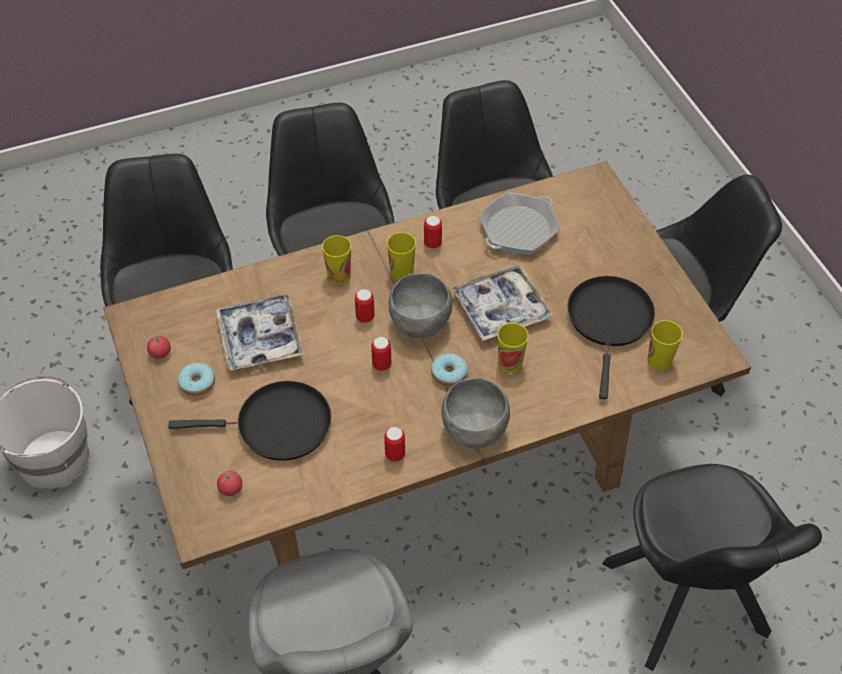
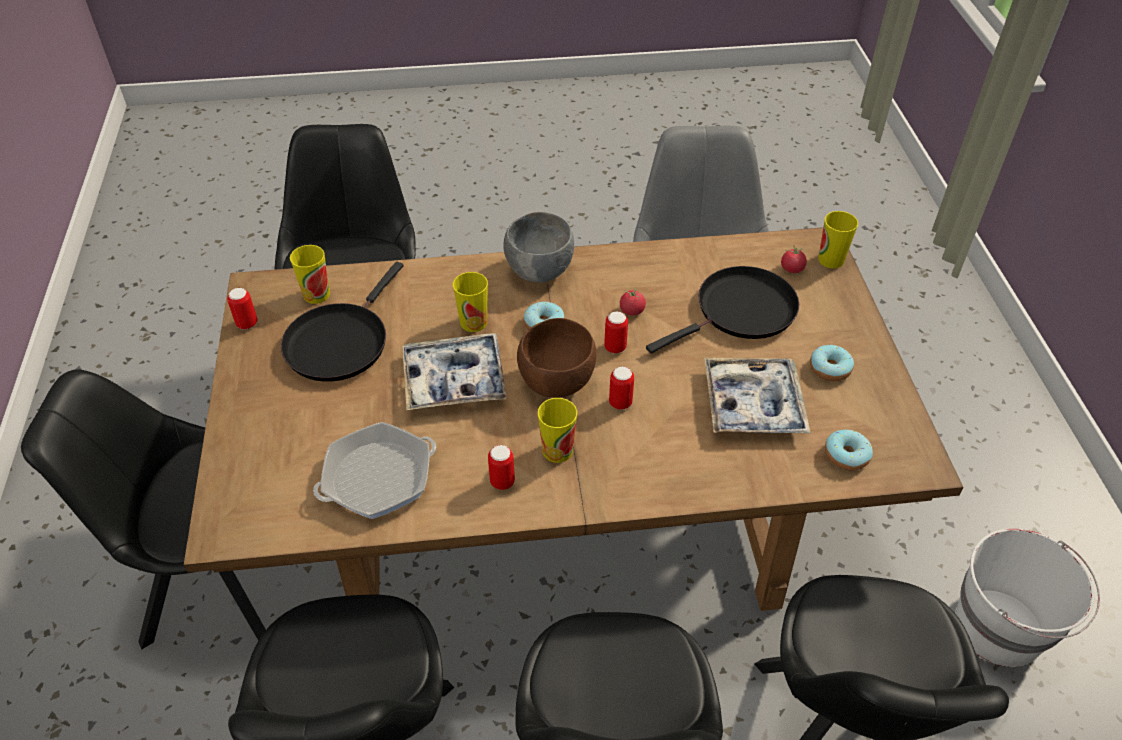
camera: 165 degrees left, 5 degrees down
tomato [147,334,171,359] -> tomato moved to [620,288,646,316]
black frying pan [168,381,331,461] -> black frying pan turned 135 degrees clockwise [646,266,799,353]
cup [322,235,351,284] -> cup moved to [818,211,858,269]
can [384,427,405,461] -> can moved to [227,288,257,330]
grey bowl [389,273,452,338] -> brown bowl [517,318,596,398]
none -> donut [825,430,873,471]

